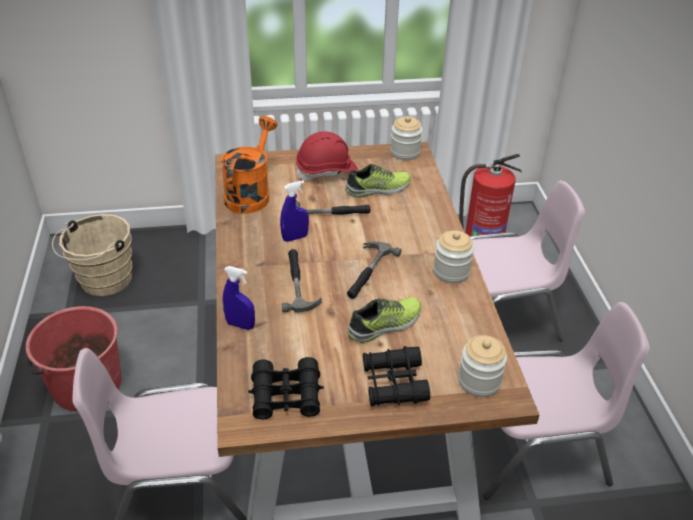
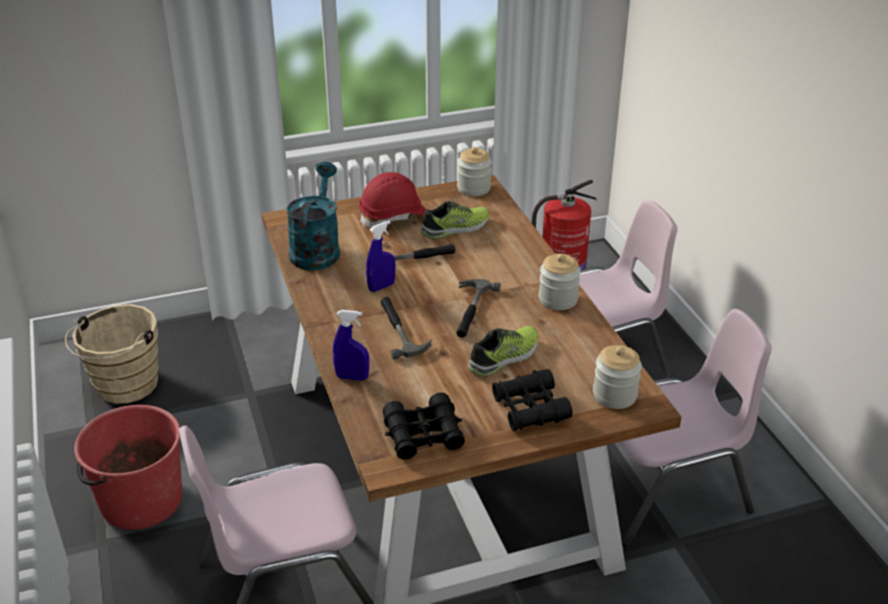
camera: 10 degrees left, 5 degrees down
orange watering can [221,116,277,214] -> turquoise watering can [286,162,340,270]

